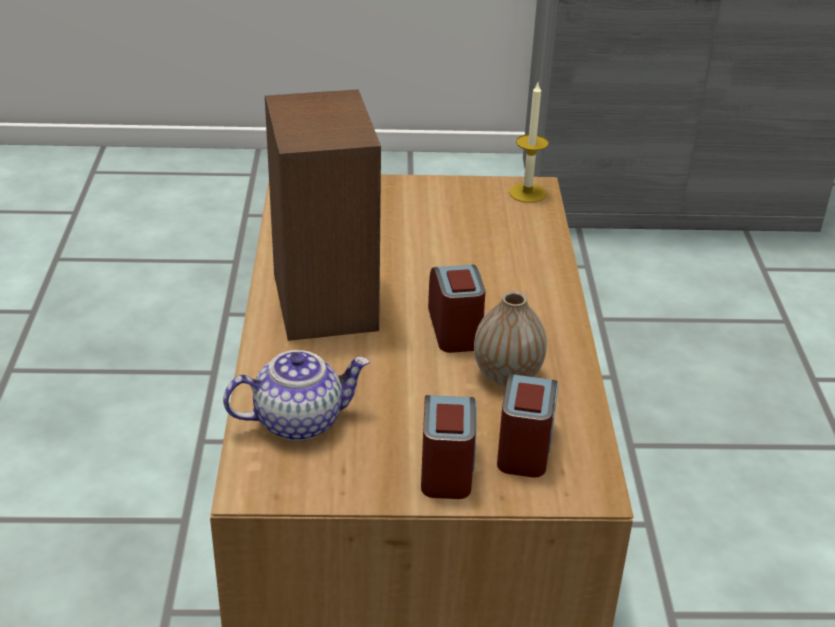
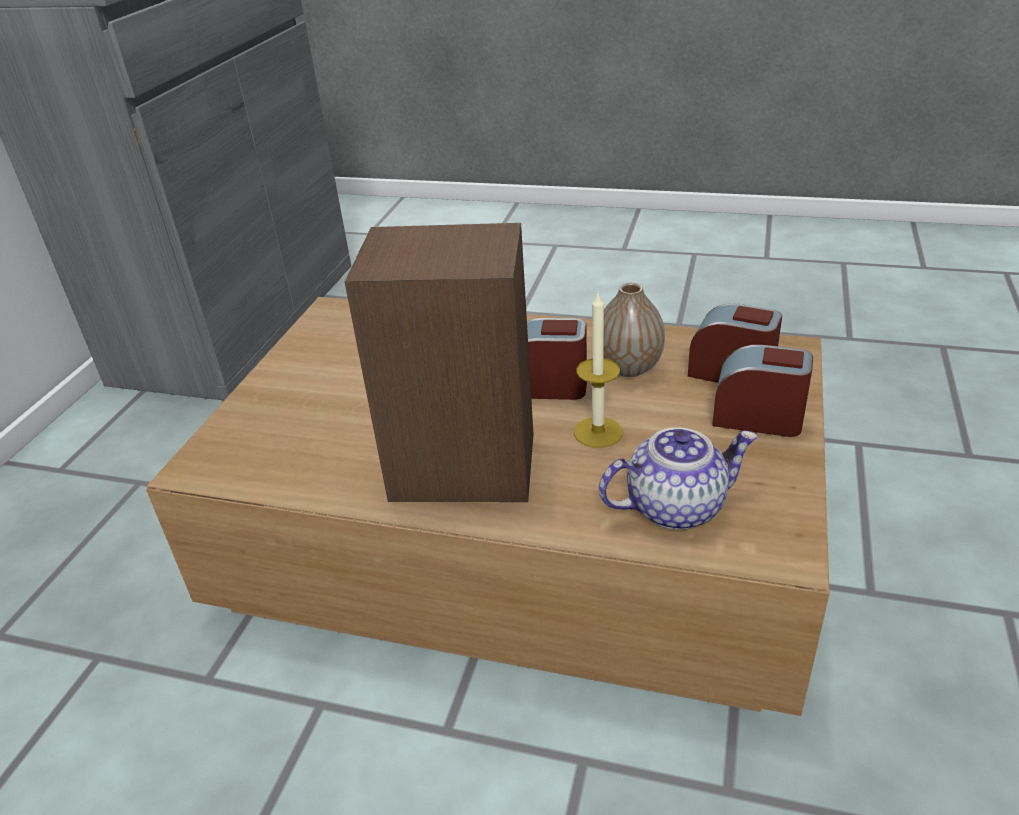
camera: 70 degrees left, 0 degrees up
teapot [223,350,370,441] -> teapot turned 75 degrees clockwise [599,427,758,530]
candle [509,83,549,203] -> candle moved to [574,294,623,448]

